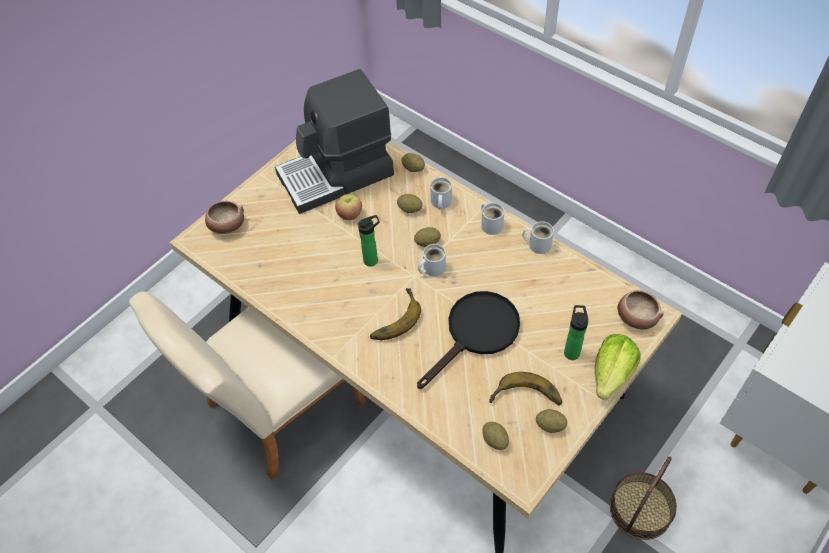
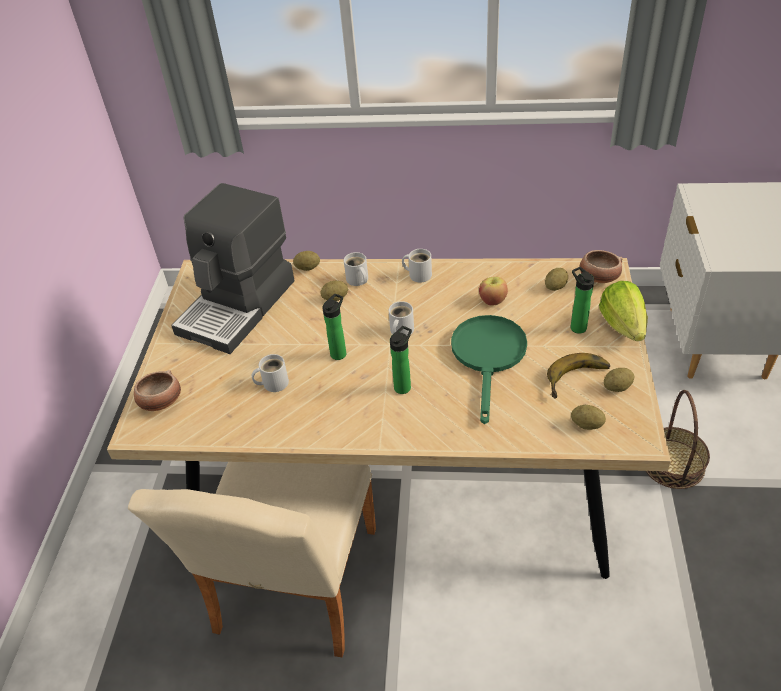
camera: 35 degrees left, 10 degrees down
apple [335,194,362,220] -> apple moved to [479,277,508,306]
banana [370,288,421,340] -> bottle [390,326,412,394]
potato [414,227,441,247] -> potato moved to [545,268,568,291]
black frying pan [417,291,520,389] -> green frying pan [451,315,527,424]
white mug [522,221,554,254] -> white mug moved to [252,354,289,392]

